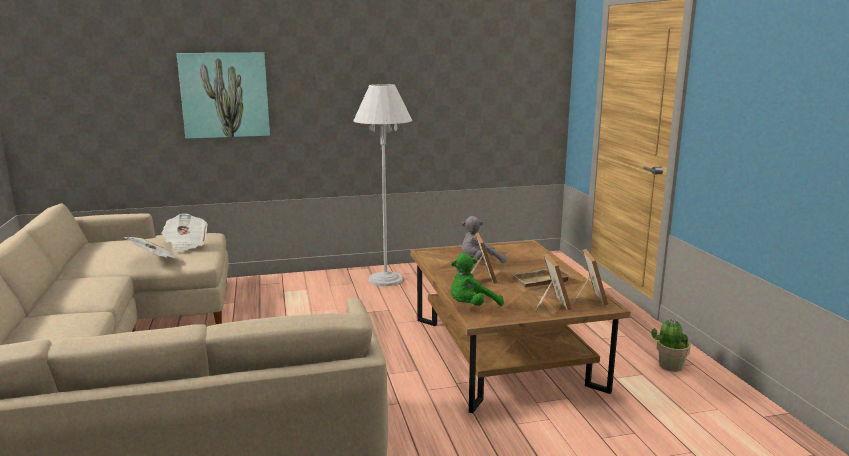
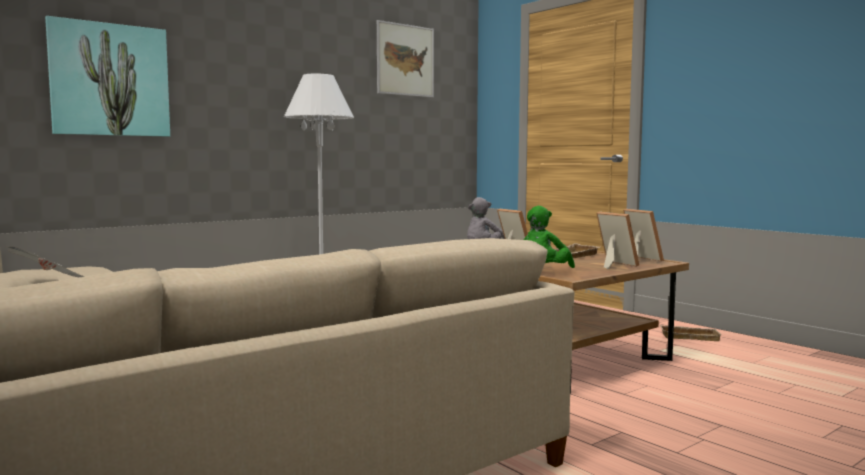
camera: 25 degrees left, 10 degrees down
newspaper [161,214,208,252] -> none
potted plant [651,318,691,372] -> beige tray [660,325,722,341]
none -> picture [377,20,434,97]

